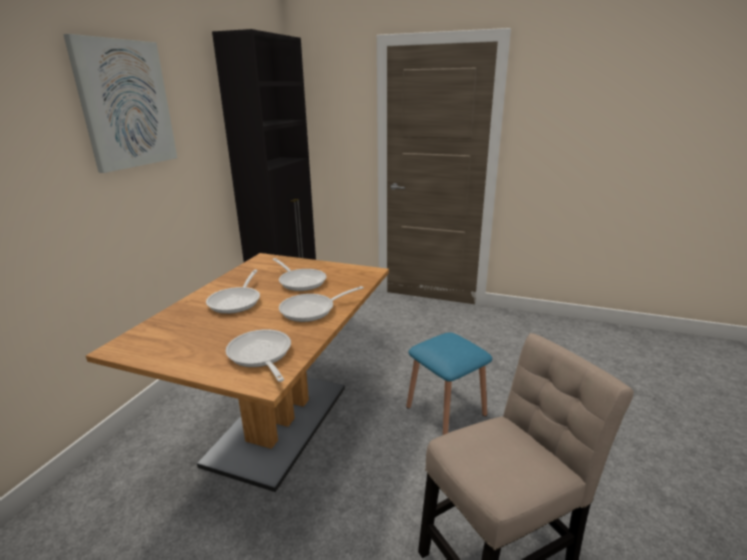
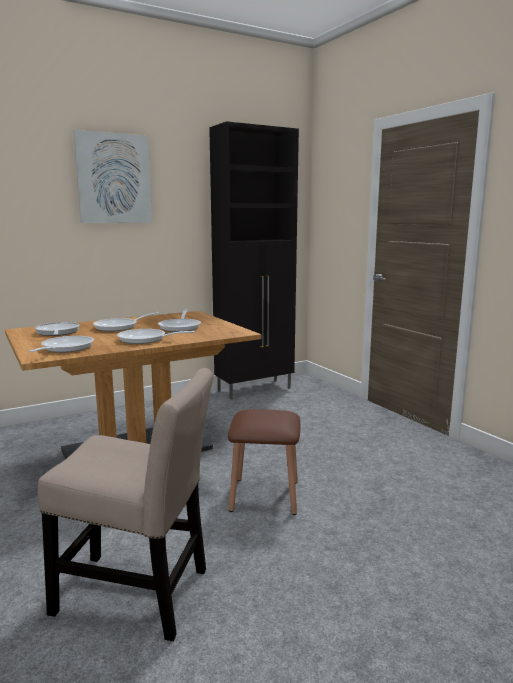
camera: 40 degrees right, 10 degrees down
blue stool [406,332,492,435] -> brown stool [228,409,300,515]
none -> frying pan [35,322,79,336]

